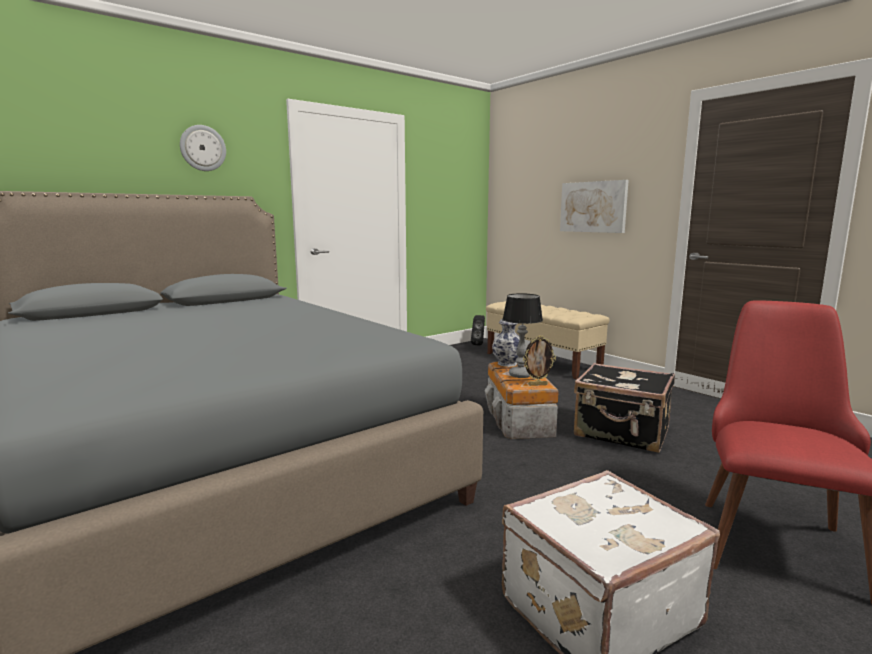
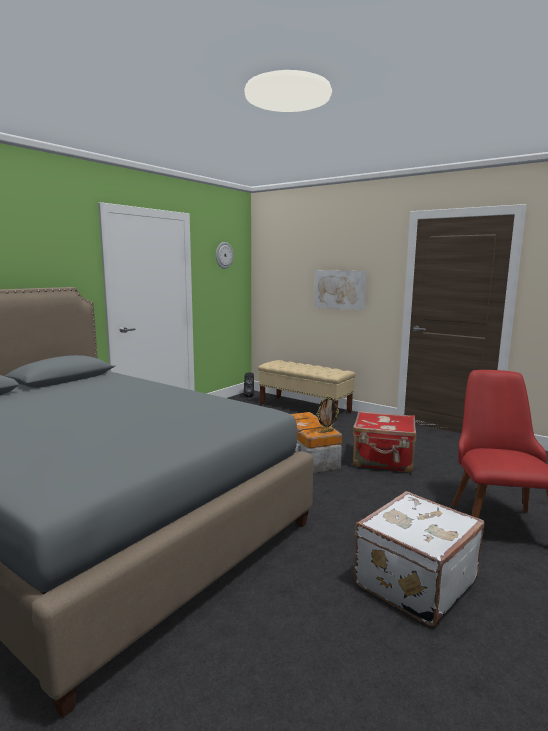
camera: 15 degrees left, 0 degrees up
wall clock [180,125,226,171] -> wall clock moved to [216,242,234,269]
vase [492,319,520,367] -> none
table lamp [503,293,543,378] -> none
black suitcase [574,363,675,453] -> red suitcase [353,411,416,473]

